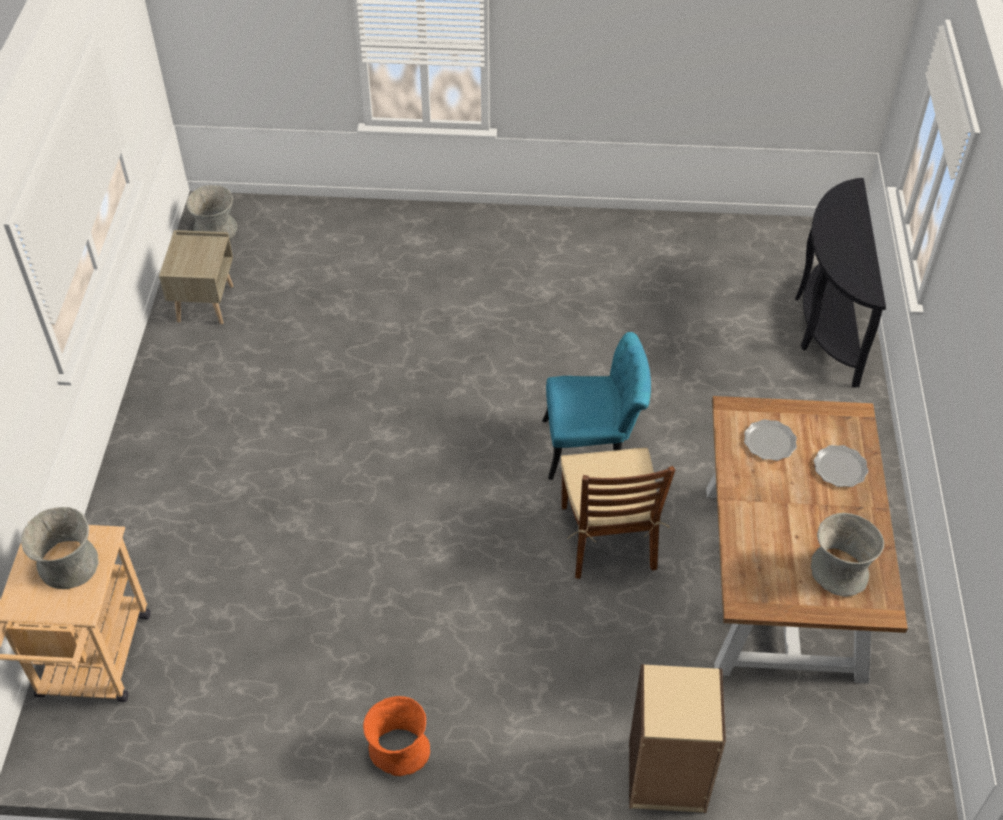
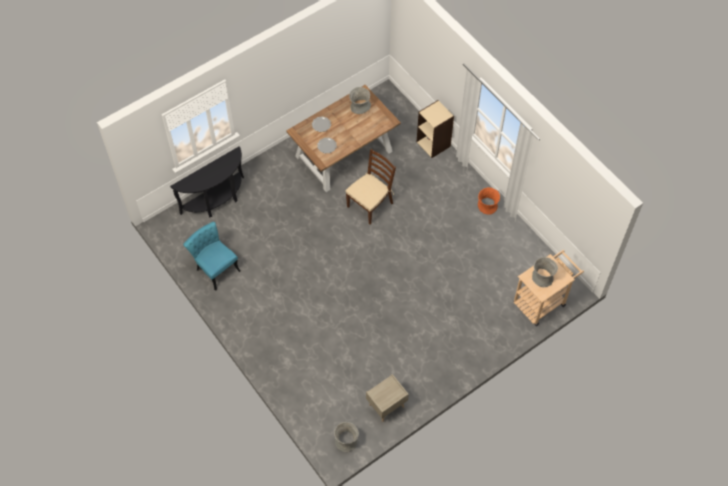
camera: 130 degrees left, 10 degrees up
turquoise chair [542,332,651,480] -> turquoise chair moved to [183,222,240,291]

